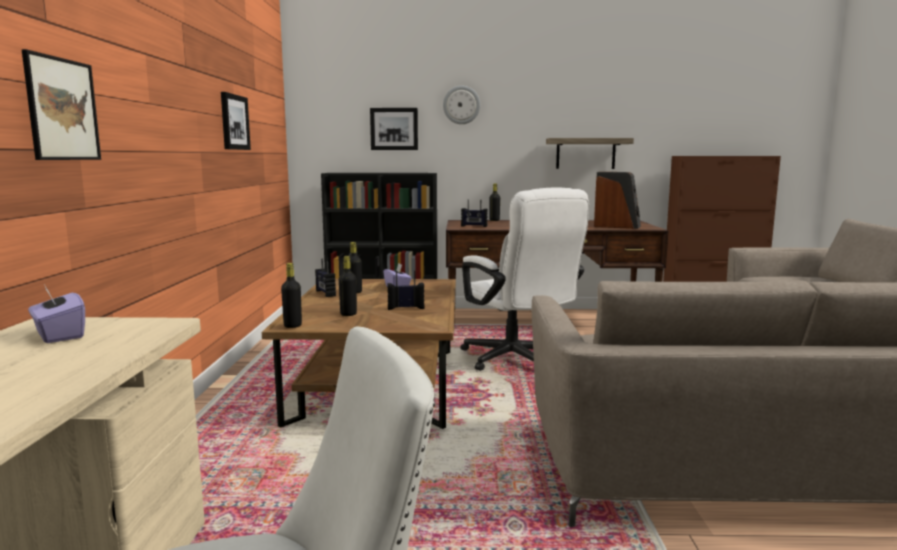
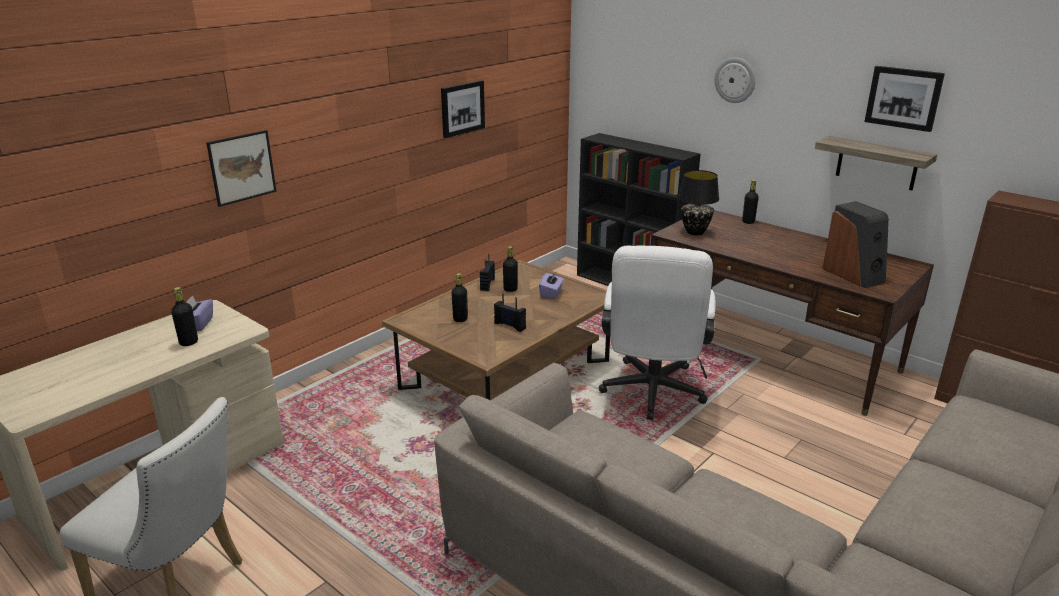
camera: 40 degrees right, 15 degrees up
black bottle [281,263,302,328] -> black bottle moved to [171,287,198,346]
picture [370,108,418,150] -> picture moved to [865,66,945,132]
radio [461,199,488,227] -> black table lamp [678,170,719,235]

